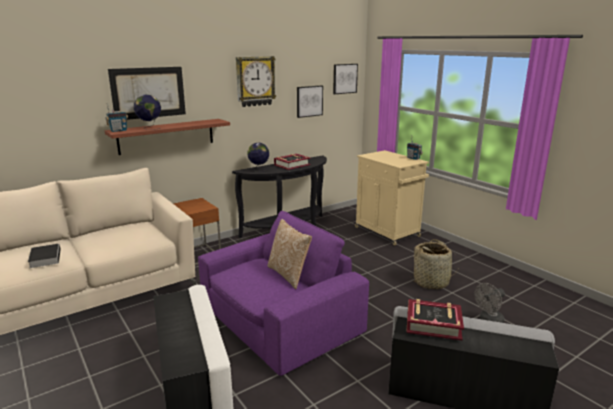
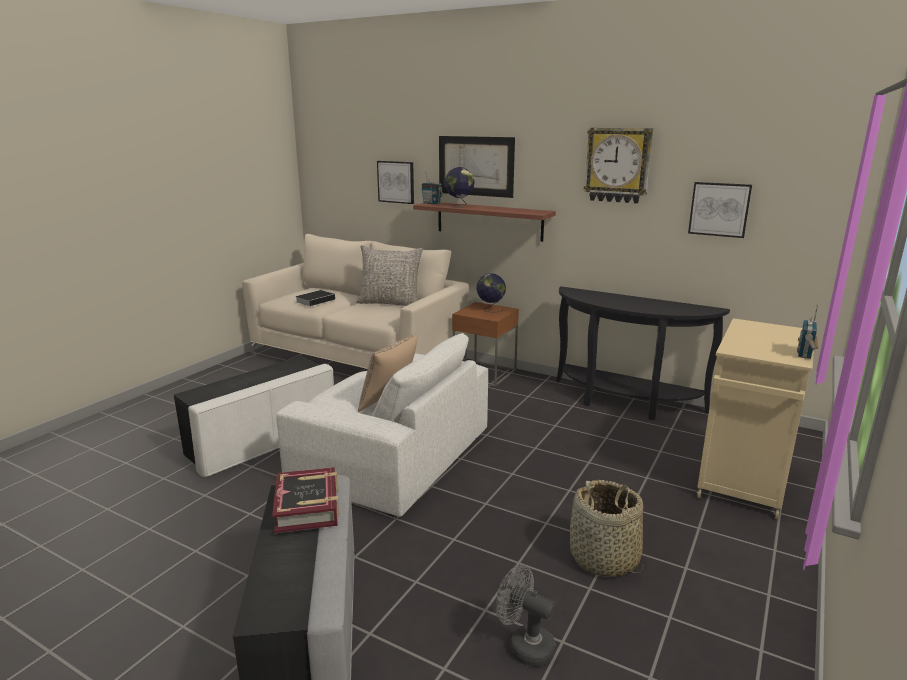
camera: 65 degrees right, 0 degrees up
purple armchair [198,211,369,376] -> white armchair [276,333,488,517]
globe [247,143,269,172] -> globe moved to [476,273,506,313]
book [274,154,311,170] -> none
picture [333,64,358,94] -> picture moved to [377,161,414,204]
none -> grey pillow [356,245,423,306]

